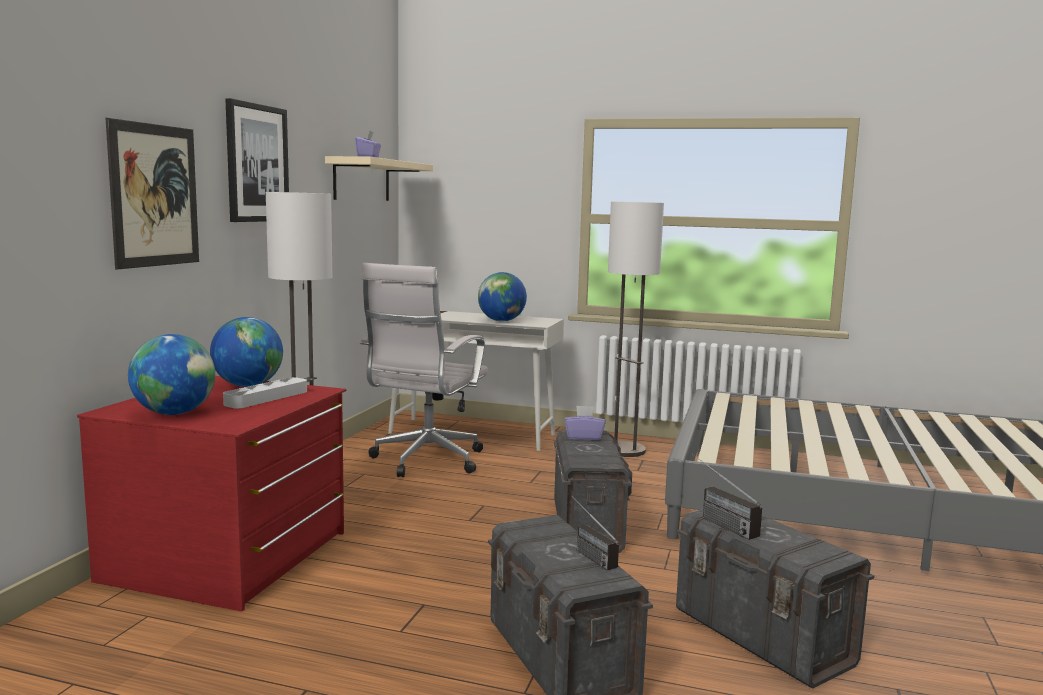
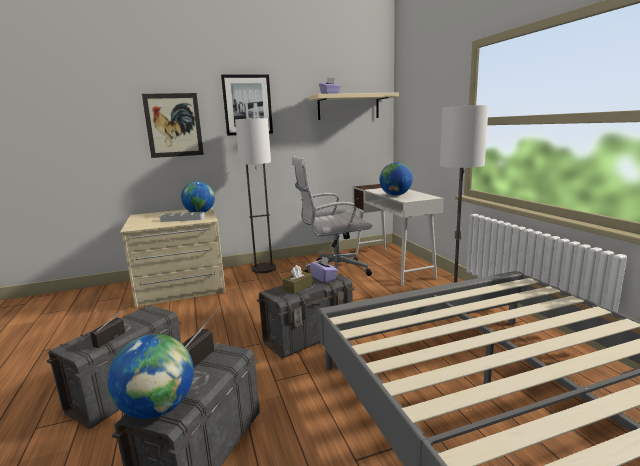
camera: 55 degrees right, 5 degrees up
red dresser [77,376,346,612] -> beige dresser [120,208,226,308]
globe [128,334,215,415] -> globe moved to [107,334,194,419]
none -> brown tissue box [283,265,313,294]

